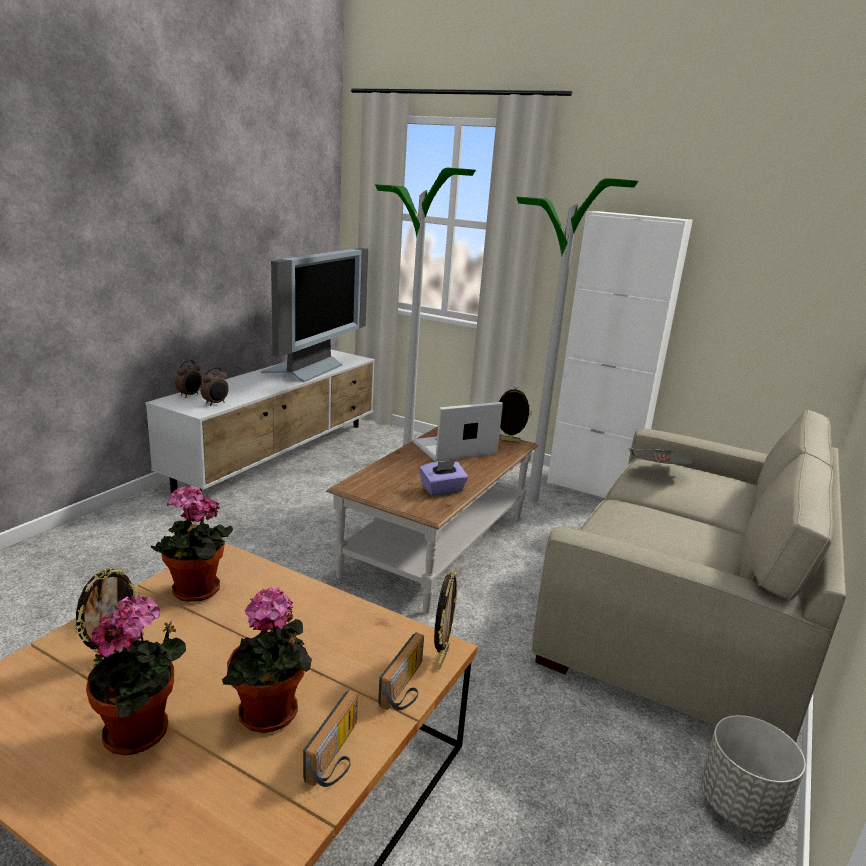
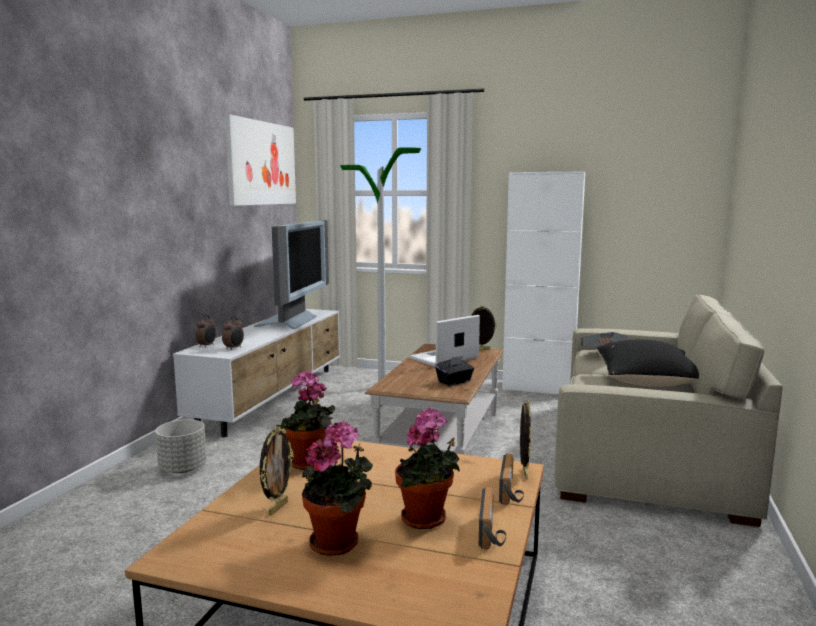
camera: 10 degrees left, 10 degrees down
purple tissue box [419,460,468,496] -> black tissue box [435,356,474,386]
floor lamp [516,178,639,502] -> none
grey planter [701,715,806,833] -> grey planter moved to [155,420,207,473]
none -> picture [225,114,296,206]
none -> black pillow [597,339,699,387]

